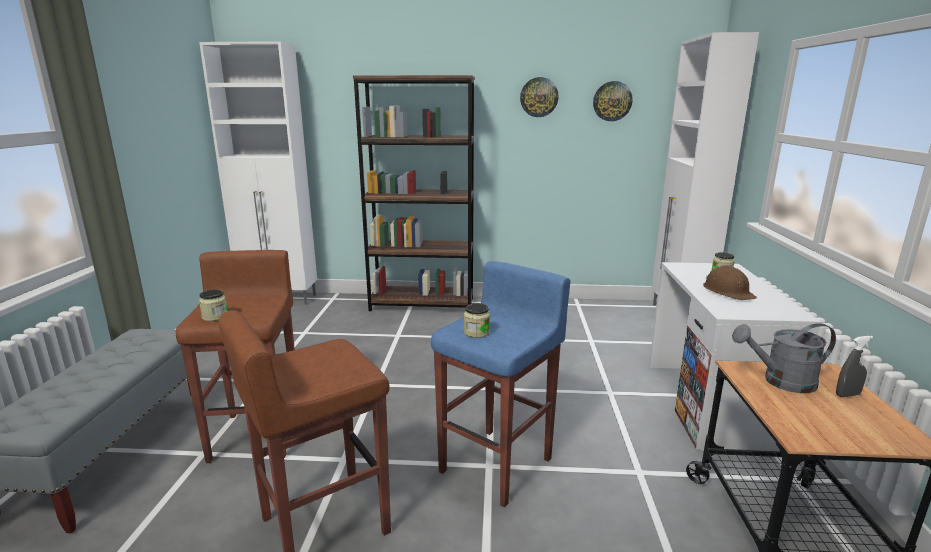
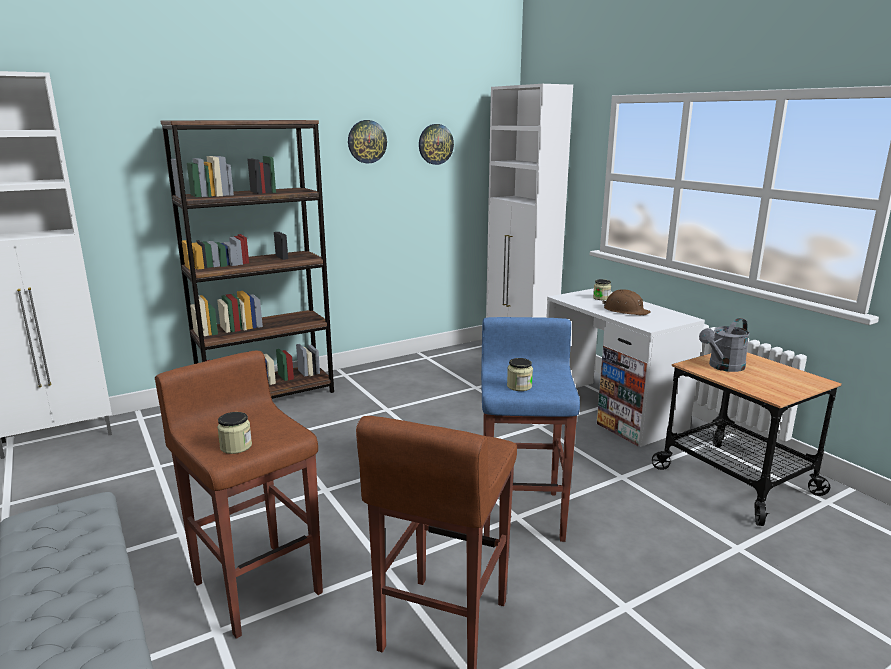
camera: 35 degrees left, 0 degrees up
grey spray bottle [836,336,873,397] -> none

